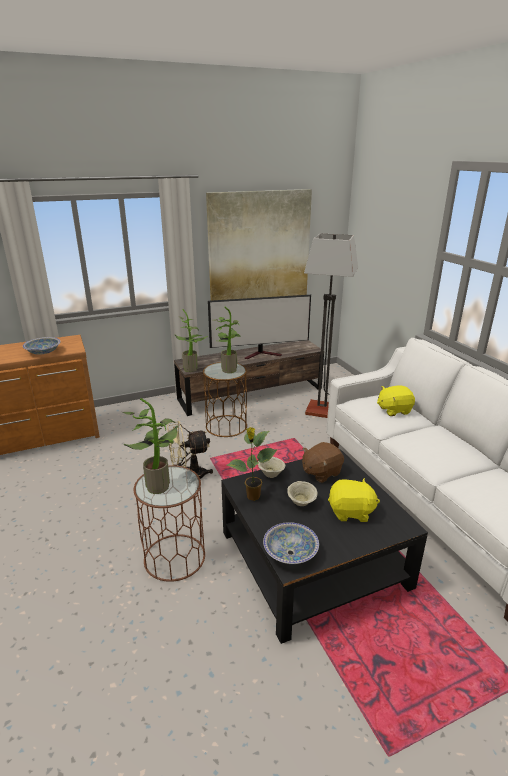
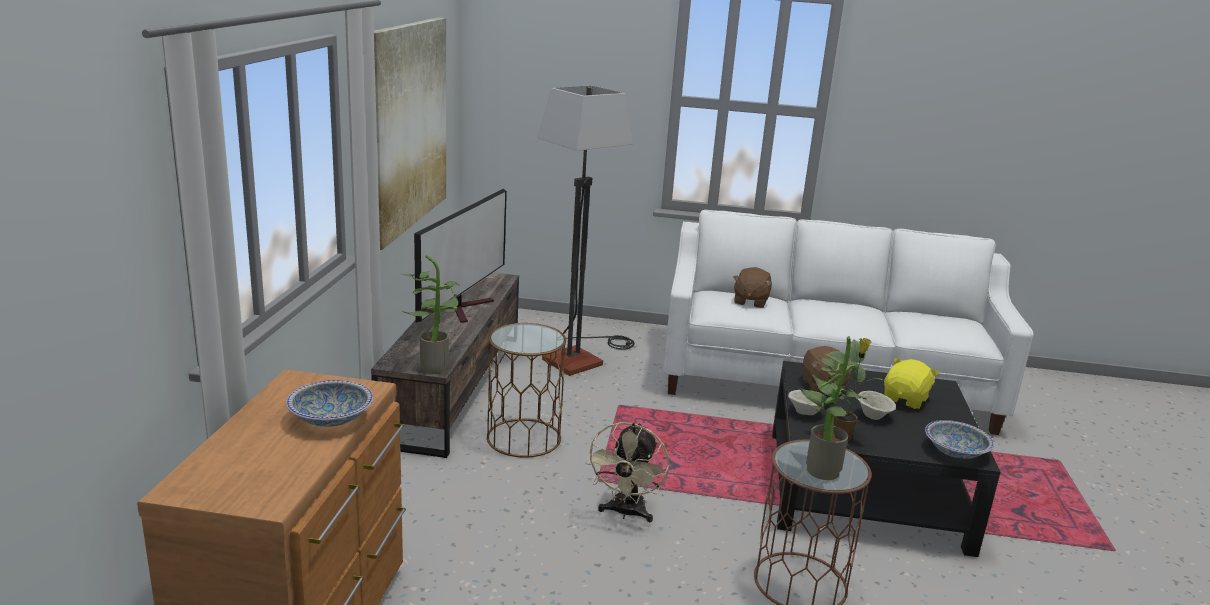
camera: 60 degrees left, 5 degrees down
potted plant [213,306,240,373] -> none
yellow plush toy [377,385,415,416] -> brown plush toy [733,267,772,308]

